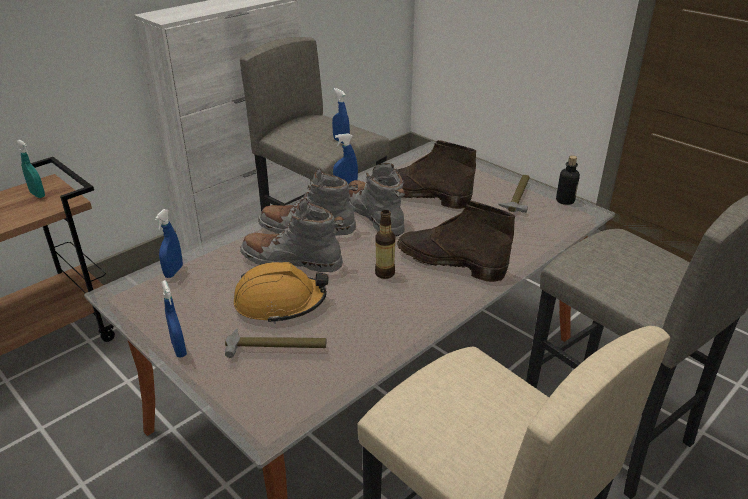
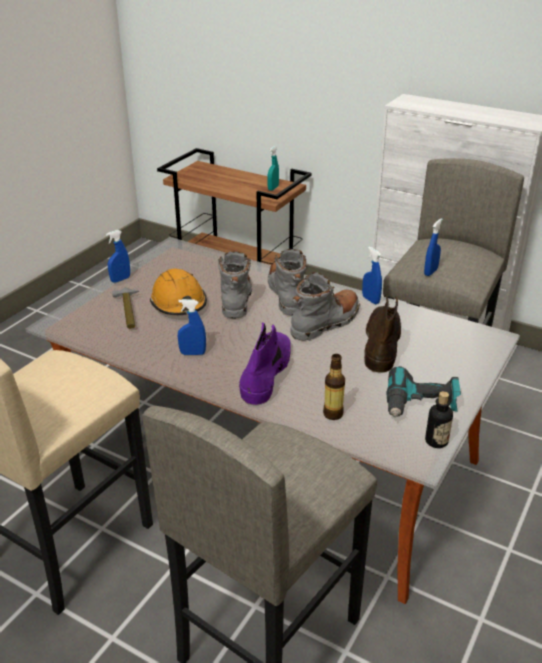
camera: 75 degrees right, 0 degrees up
blue spray bottle [154,209,183,278] -> blue spray bottle moved to [178,299,206,355]
bottle [375,210,396,279] -> bottle moved to [323,354,345,420]
brown boot [397,201,515,282] -> purple boot [239,322,291,405]
hammer [499,175,530,213] -> power drill [386,366,461,418]

